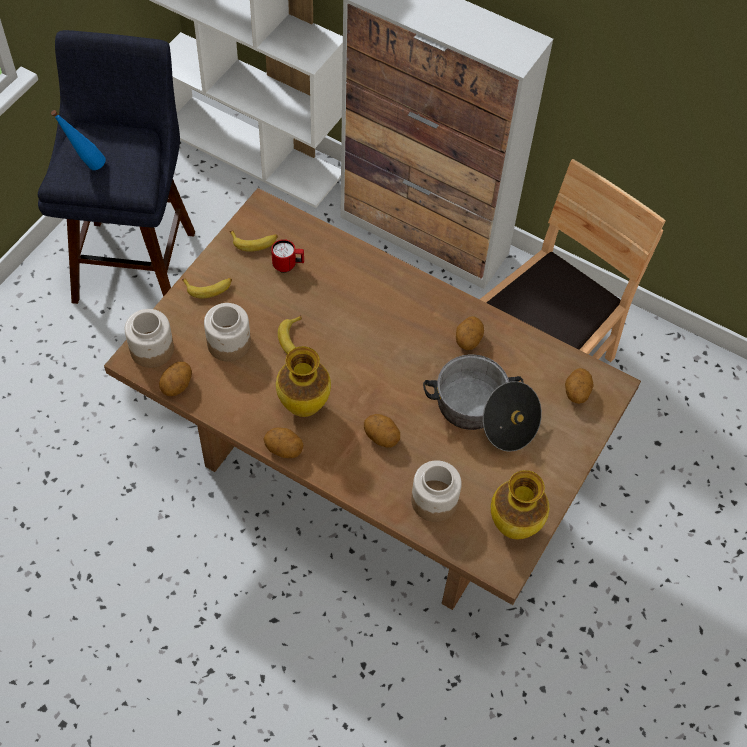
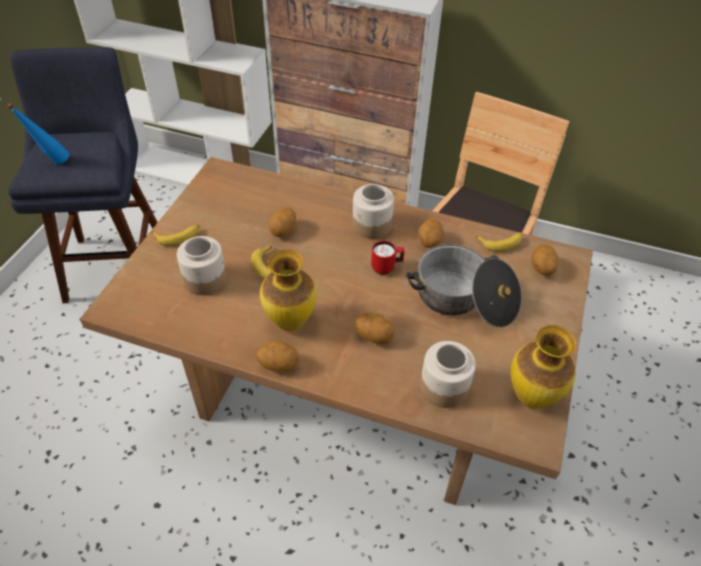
camera: 10 degrees left, 10 degrees down
jar [125,309,174,368] -> jar moved to [352,184,394,239]
potato [159,362,192,396] -> potato moved to [269,207,296,237]
banana [230,230,278,252] -> banana moved to [475,232,522,252]
red mug [271,239,304,273] -> red mug moved to [371,241,405,275]

